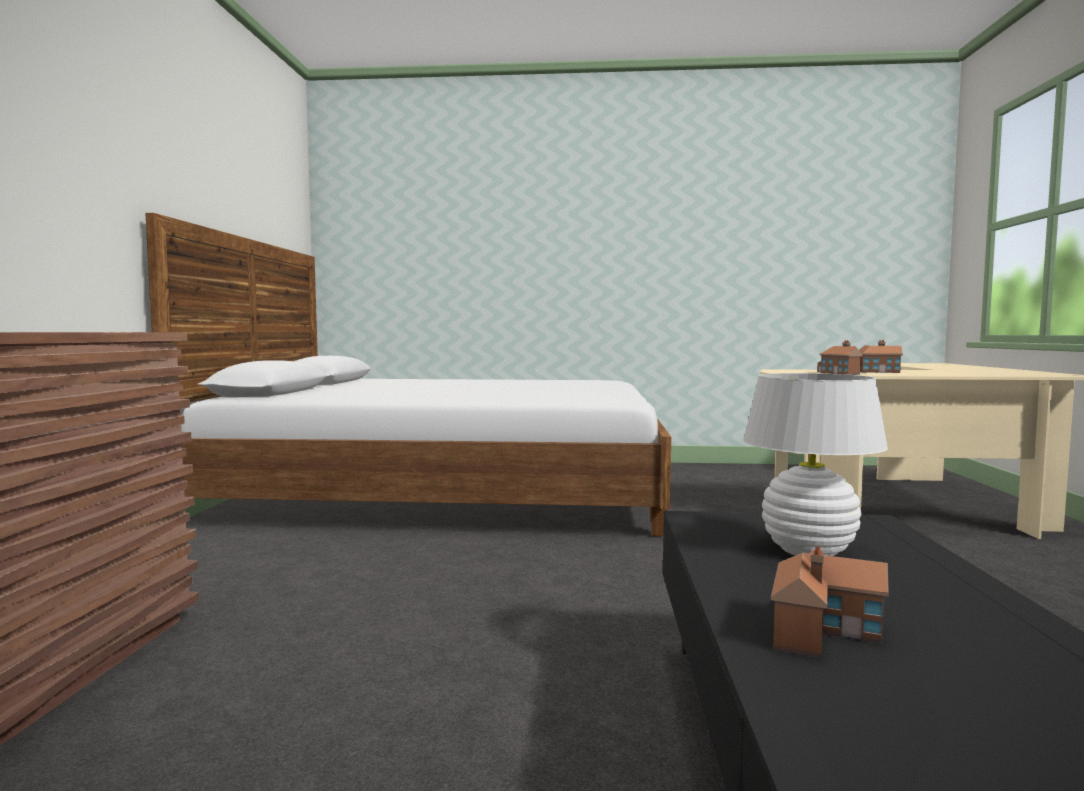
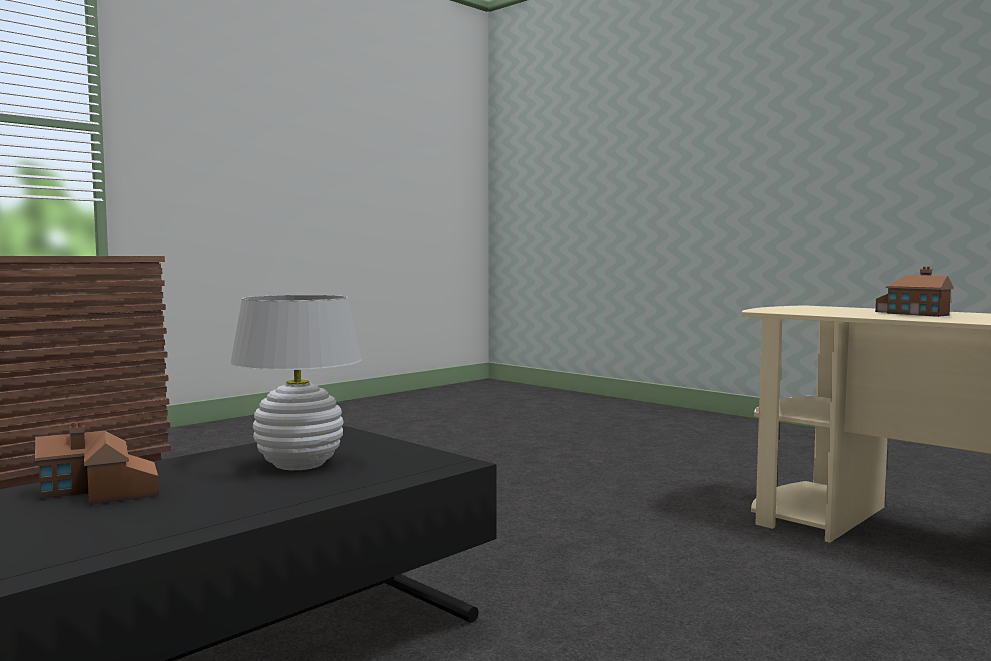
camera: 40 degrees right, 0 degrees up
bed [145,213,671,536] -> none
toy house [817,340,863,375] -> none

